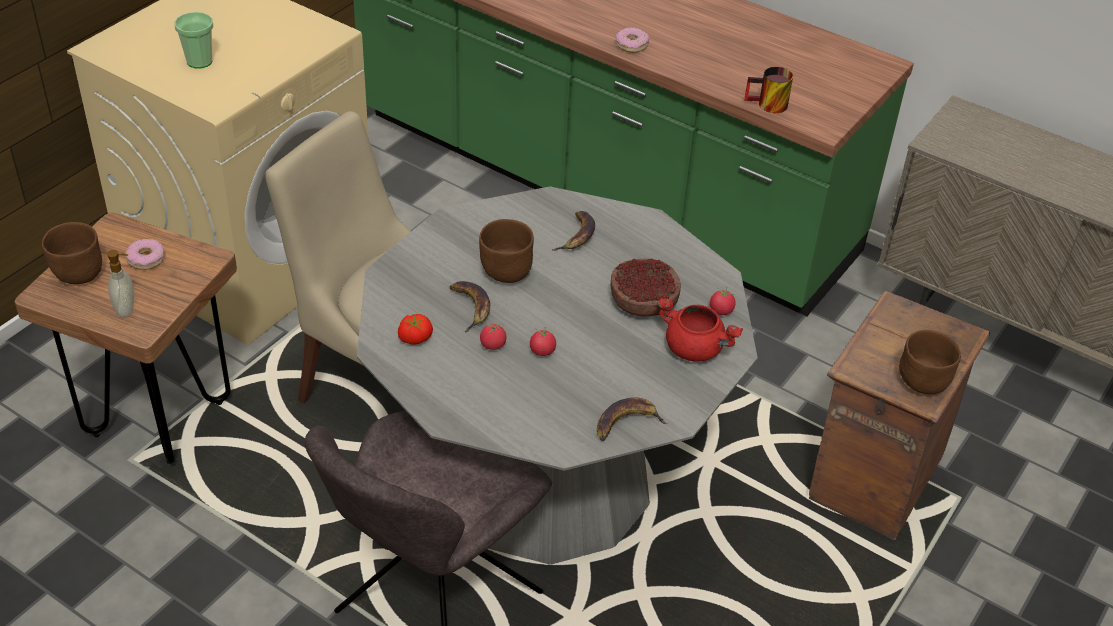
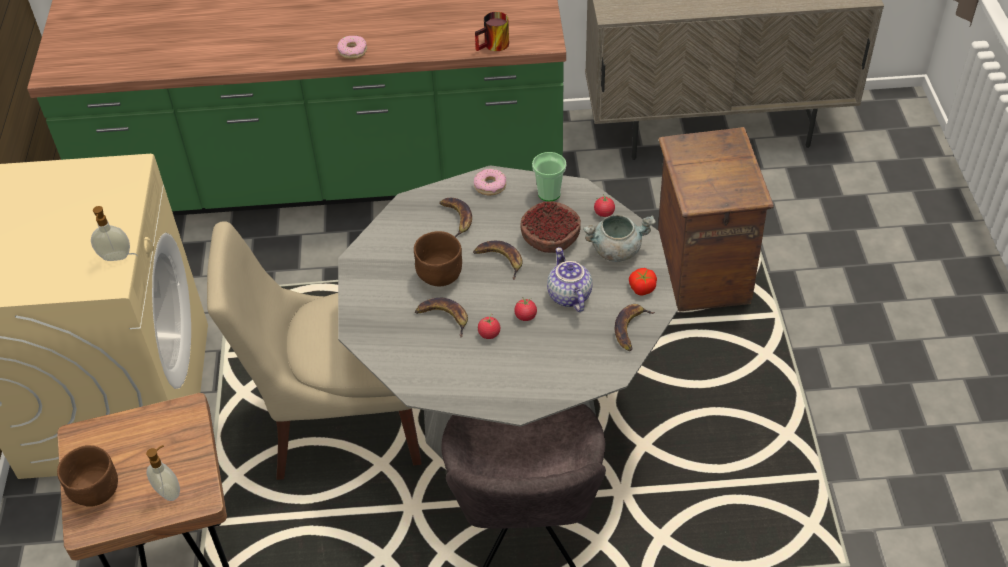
camera: 35 degrees left, 5 degrees up
donut [125,239,165,270] -> donut moved to [474,169,506,196]
cup [174,12,213,69] -> cup moved to [532,152,566,201]
tomato [398,314,433,345] -> tomato moved to [629,268,657,296]
red cooking pot [657,298,743,362] -> grey cooking pot [583,215,656,262]
brown bowl [899,330,961,394] -> none
none -> soap dispenser [91,206,130,261]
none -> banana [473,241,523,280]
none -> teapot [547,247,593,312]

